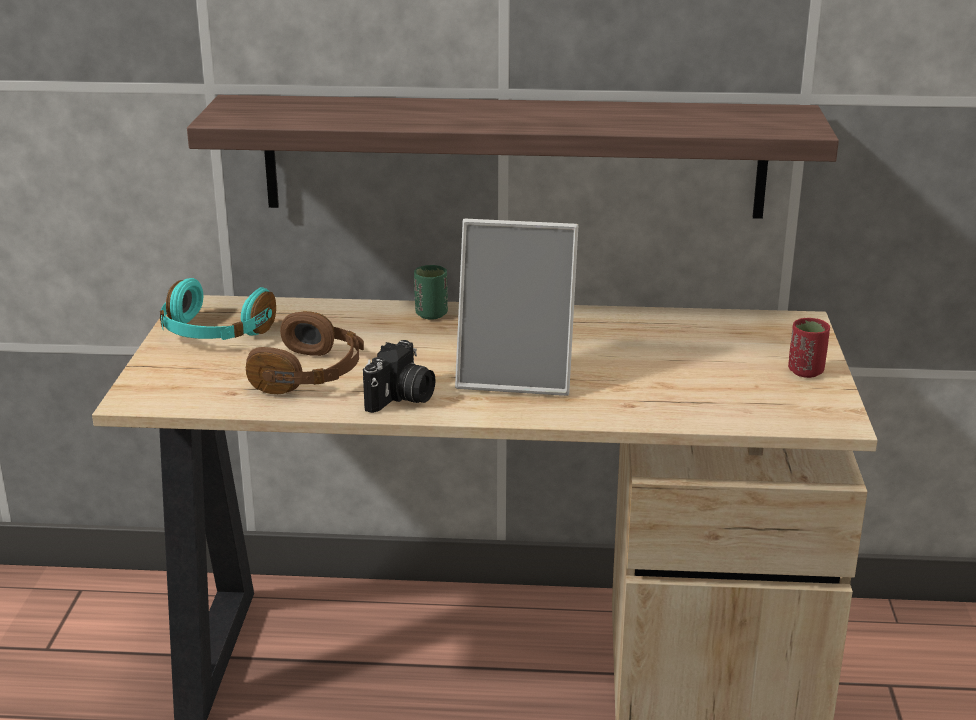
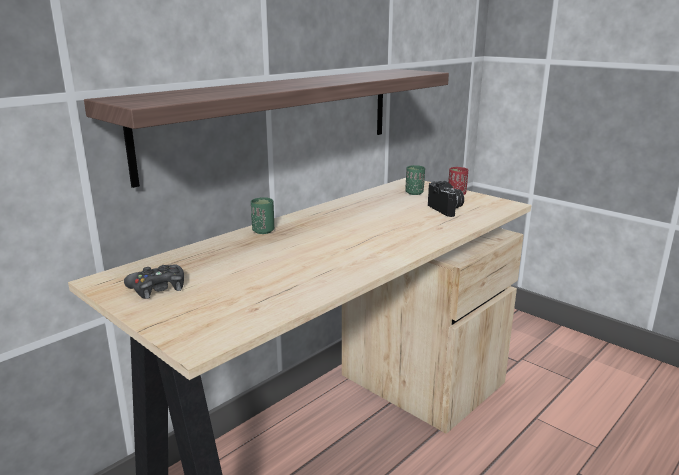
camera: 50 degrees left, 5 degrees down
turquoise headphones [160,278,276,340] -> black game controller [124,264,184,299]
brown headphones [246,311,364,394] -> none
camera [363,340,436,413] -> camera moved to [428,181,464,217]
picture frame [455,219,578,396] -> none
none -> green cup [405,165,425,195]

